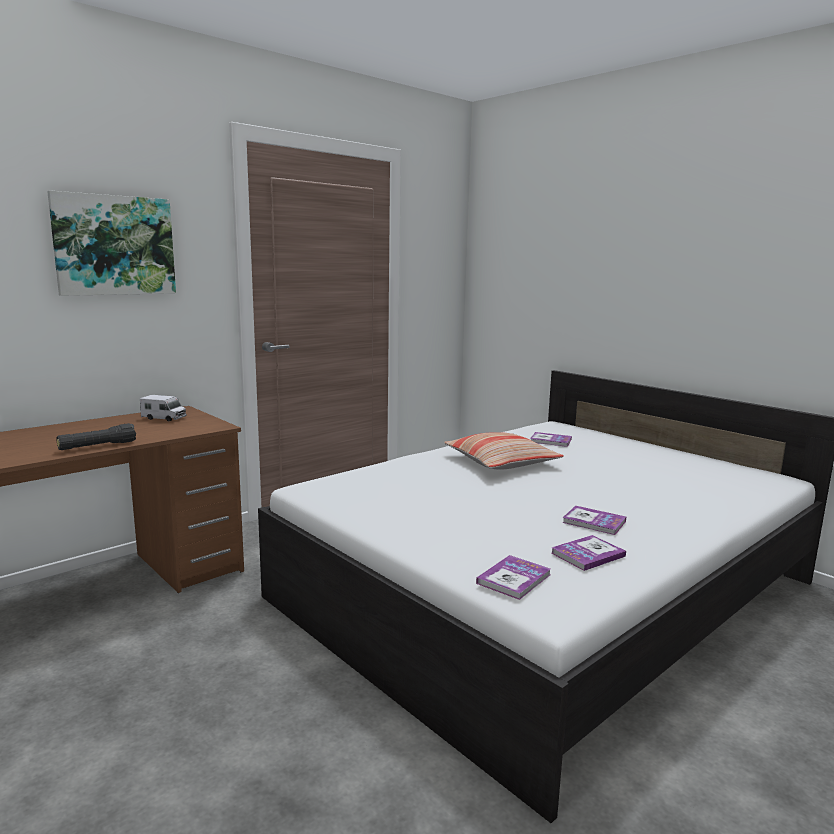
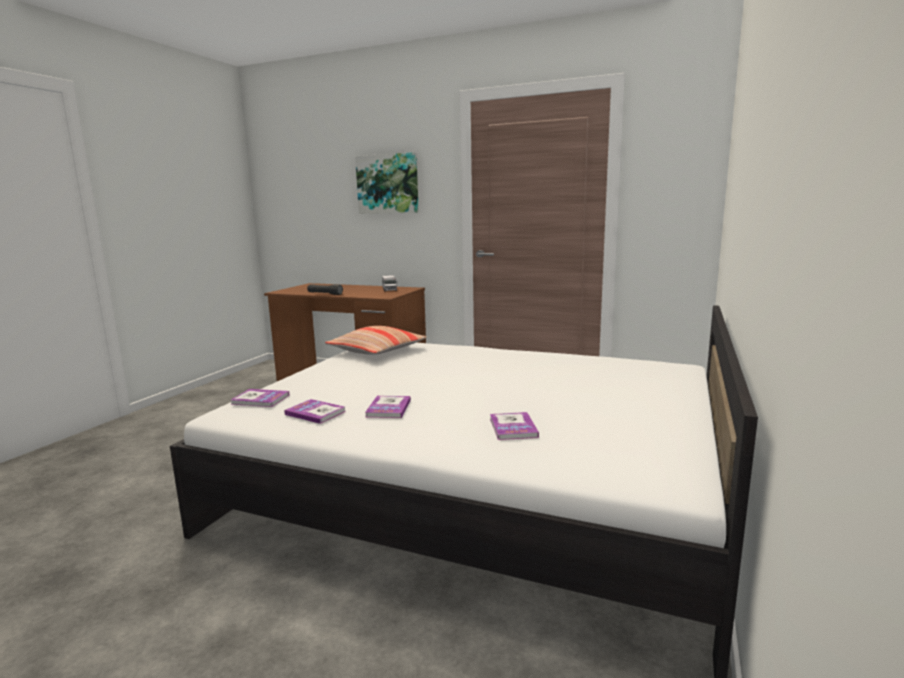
camera: 65 degrees right, 0 degrees up
pillow [444,432,564,470] -> pillow moved to [325,326,427,355]
book [530,432,572,447] -> book moved to [490,412,539,440]

